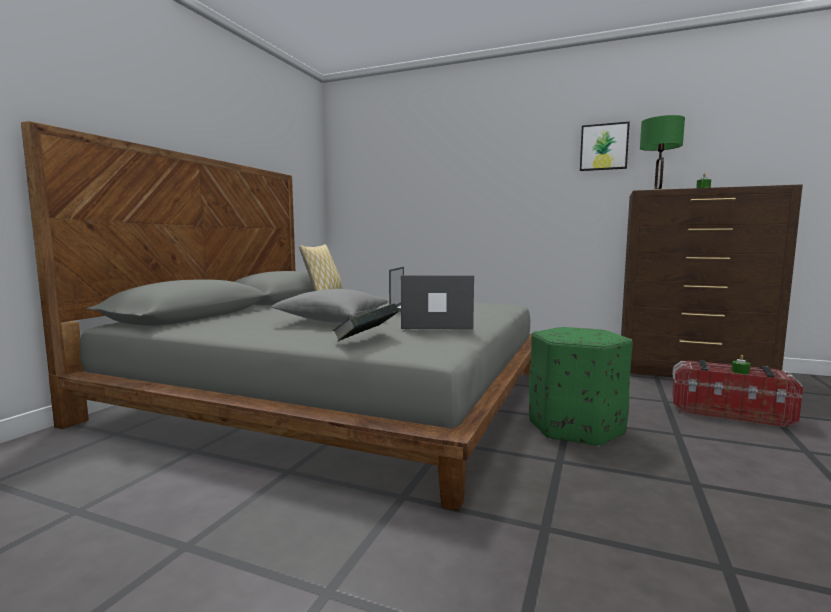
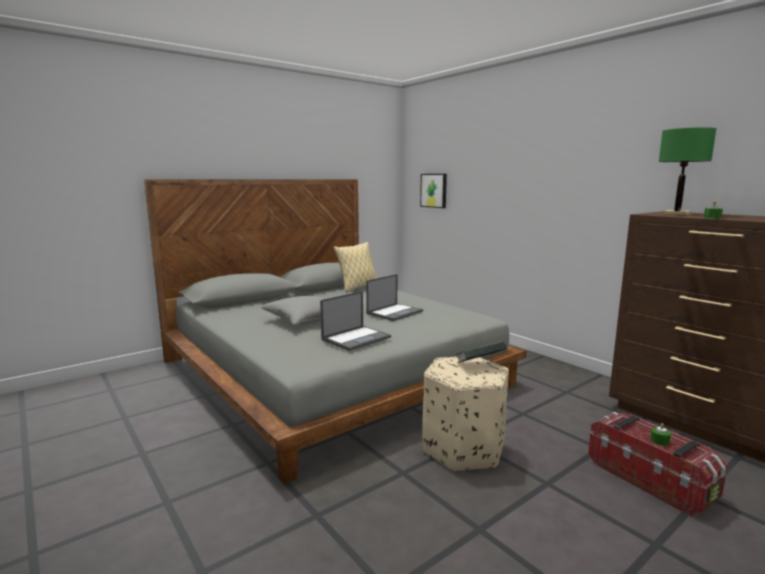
camera: 30 degrees right, 5 degrees up
book [333,303,399,341] -> book moved to [455,341,507,363]
laptop [401,275,474,329] -> laptop turned 105 degrees clockwise [320,291,391,351]
green ottoman [529,327,633,447] -> beige ottoman [422,357,509,472]
picture [580,122,630,171] -> picture moved to [420,174,447,208]

